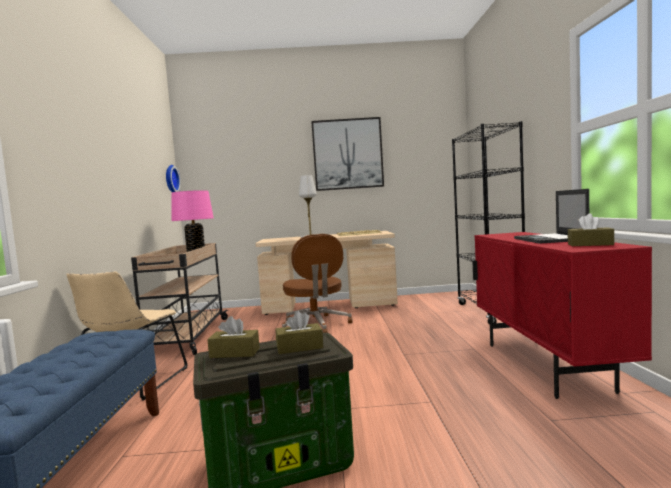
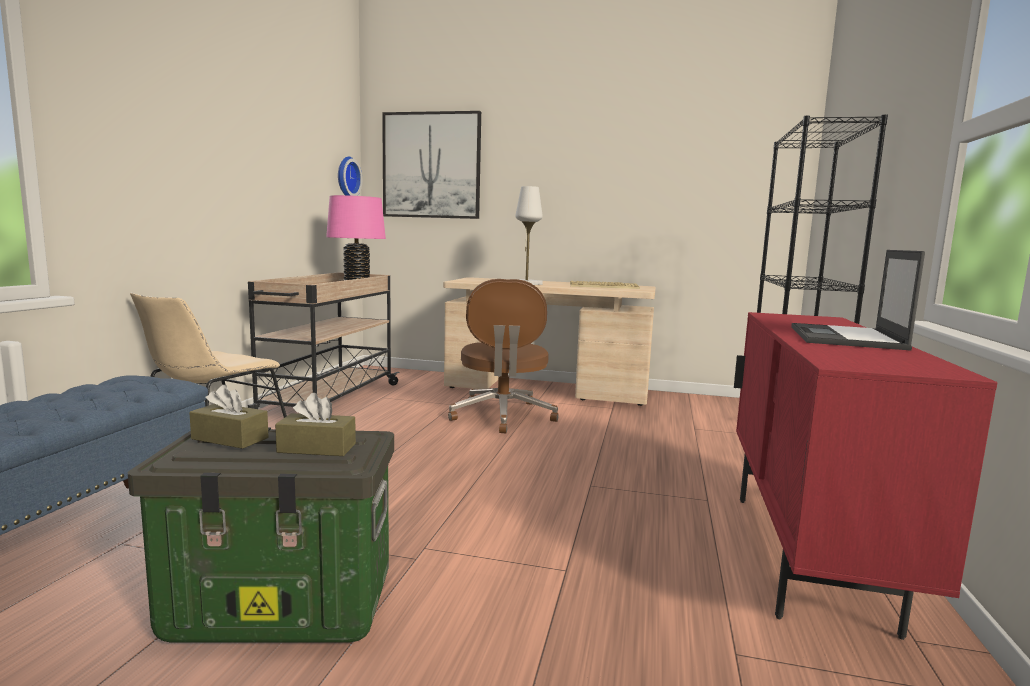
camera: 15 degrees right, 5 degrees up
picture [311,117,384,191] -> picture moved to [382,111,481,219]
brown tissue box [568,213,614,246] -> none

